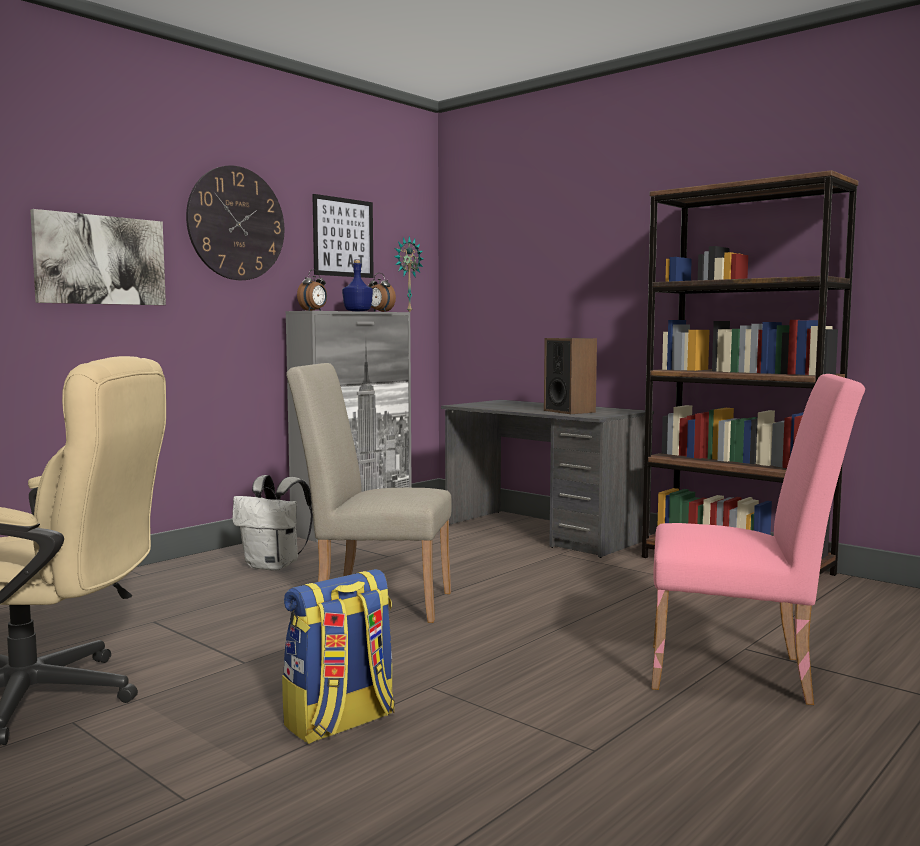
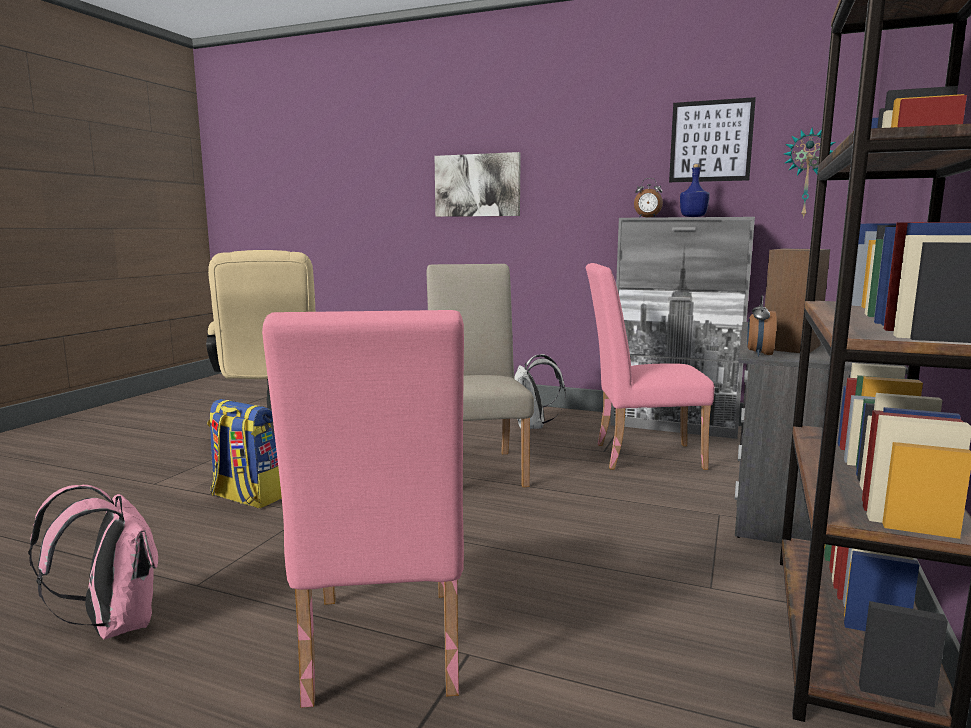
camera: 70 degrees right, 5 degrees up
wall clock [186,165,284,280] -> none
alarm clock [368,273,396,312] -> alarm clock moved to [747,295,777,356]
none -> pink backpack [28,485,158,639]
none -> pink chair [586,263,714,470]

